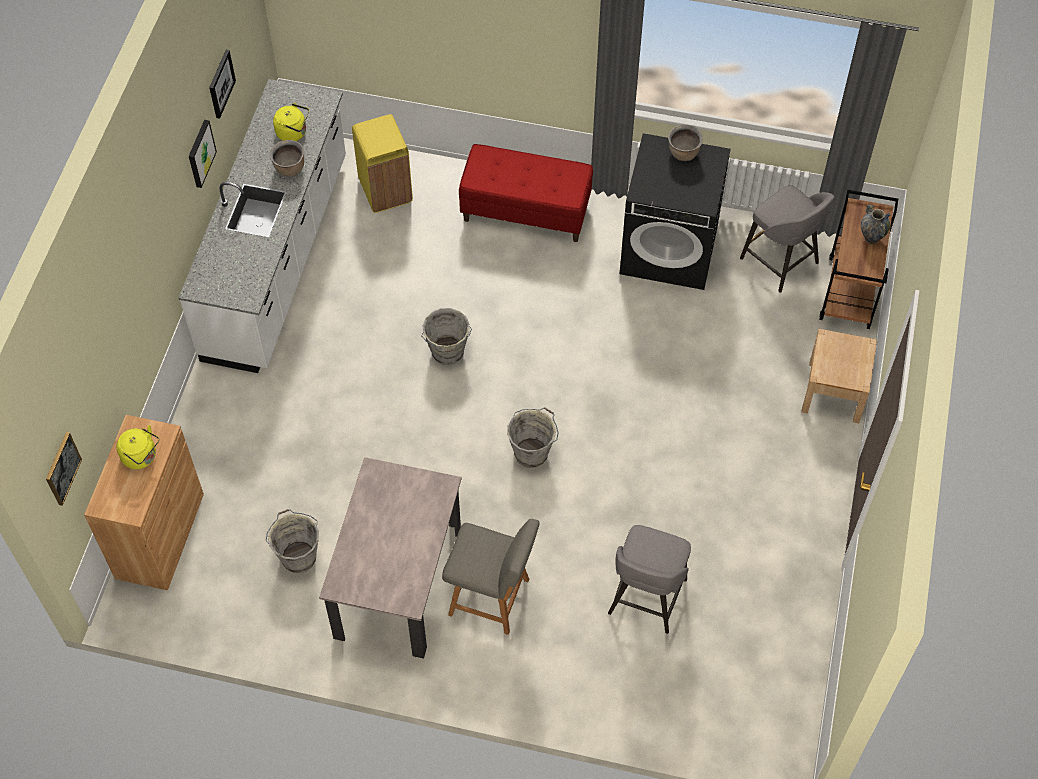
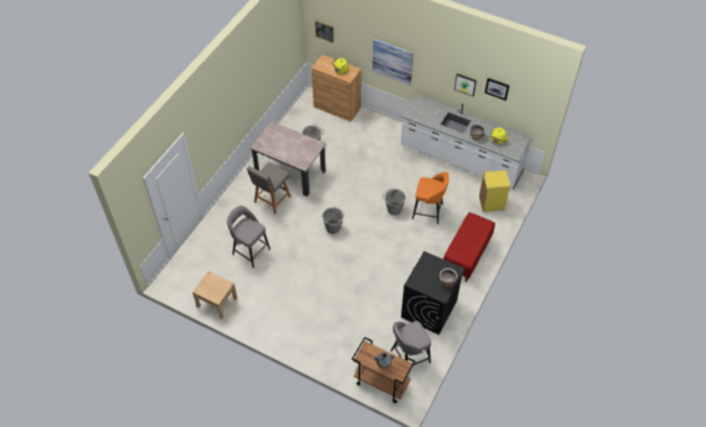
camera: 105 degrees right, 5 degrees down
beige nightstand [801,329,877,423] -> beige nightstand moved to [193,271,237,319]
none -> picture [372,39,413,85]
none -> orange stool [412,172,449,224]

